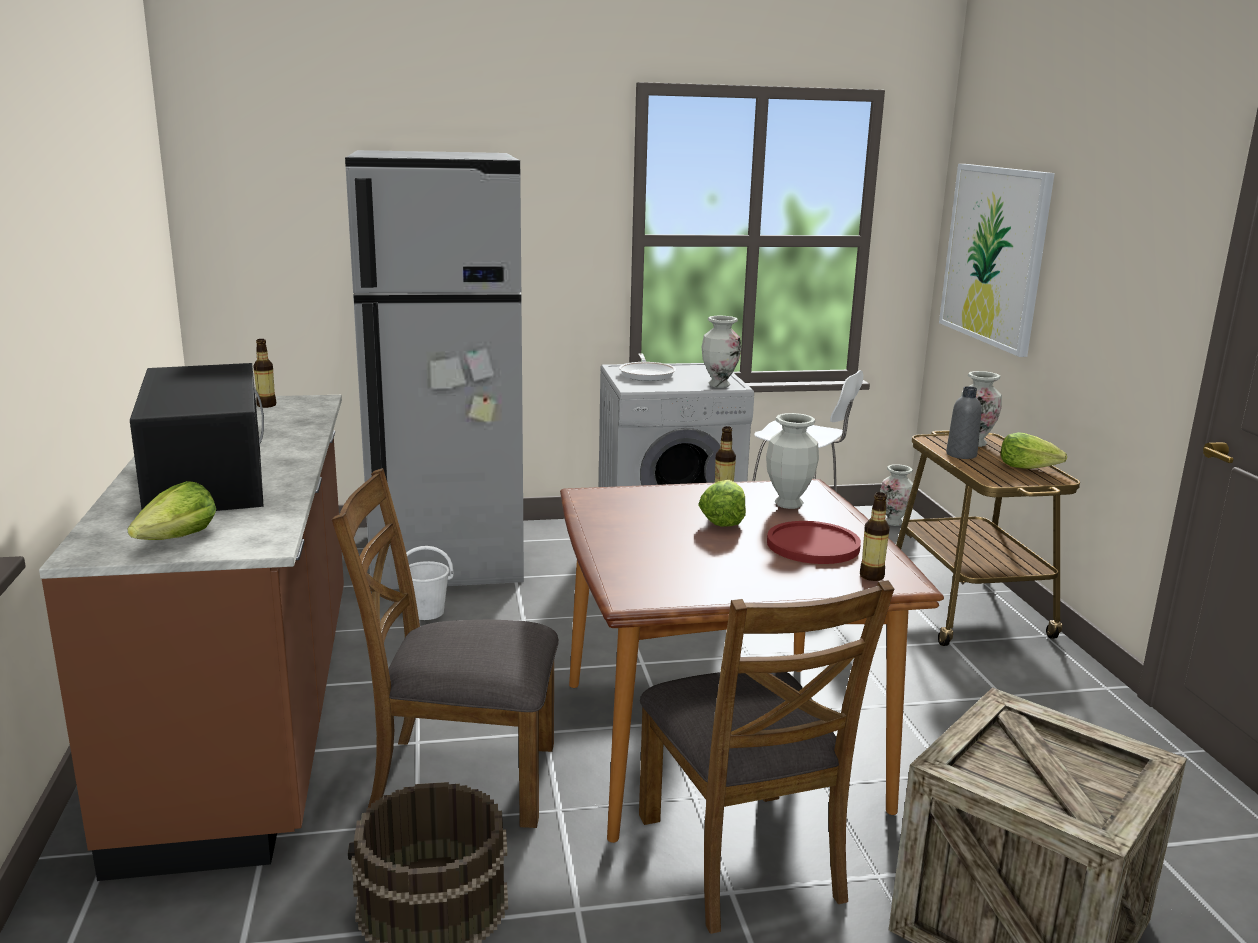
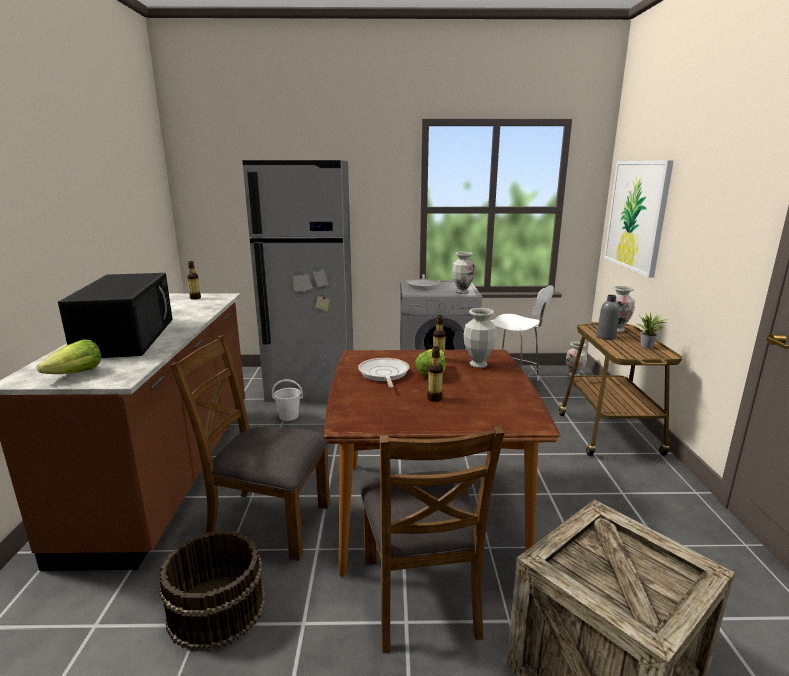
camera: 10 degrees right, 0 degrees up
red plate [767,521,861,564] -> none
bottle [860,492,890,581] -> bottle moved to [427,346,443,402]
lettuce [1001,432,1067,469] -> potted plant [636,312,666,348]
none -> frying pan [358,358,409,388]

